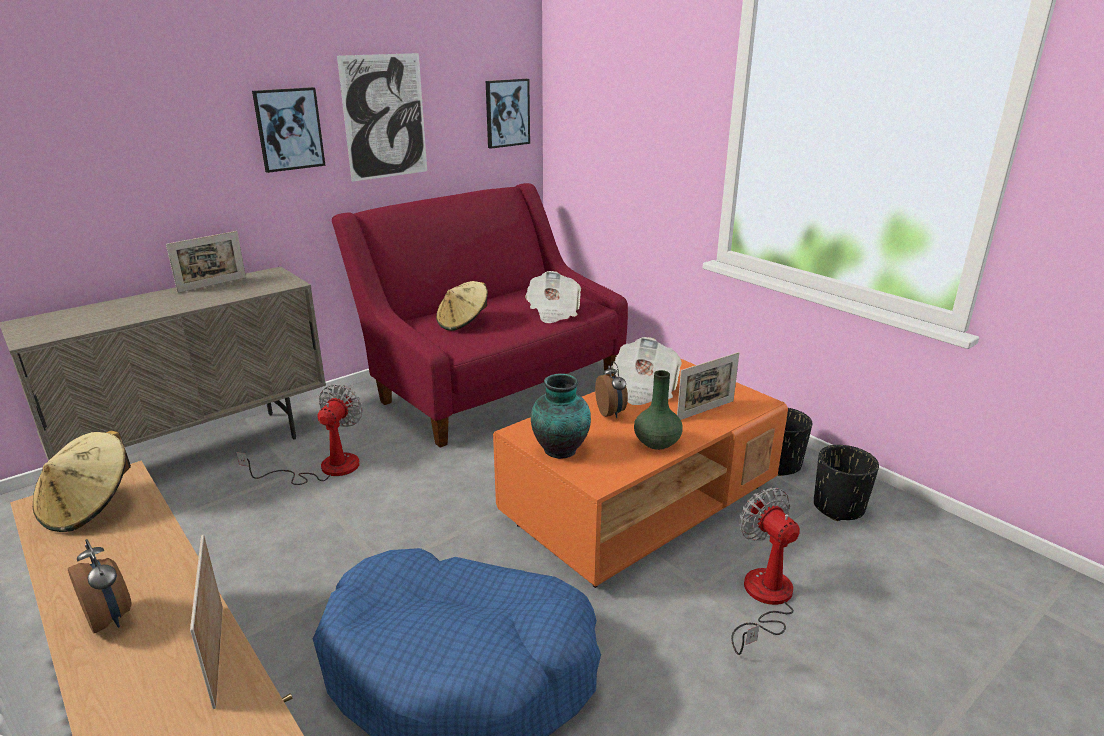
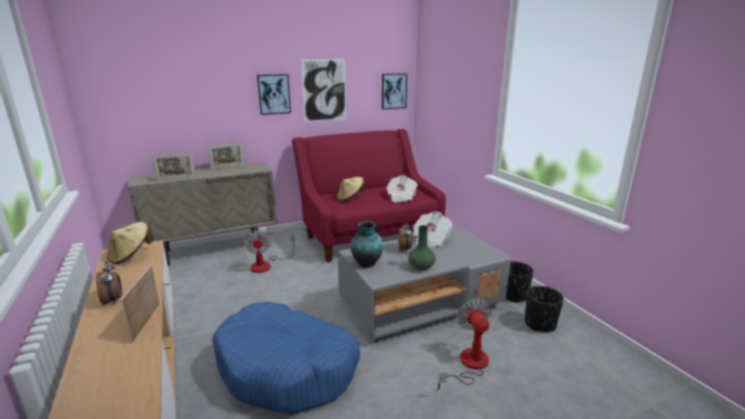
camera: 15 degrees right, 5 degrees down
fan [236,384,363,485] -> fan turned 135 degrees clockwise [244,230,295,273]
orange coffee table [493,358,788,588] -> grey coffee table [338,227,511,342]
picture frame [677,352,739,420] -> picture frame moved to [152,152,196,181]

